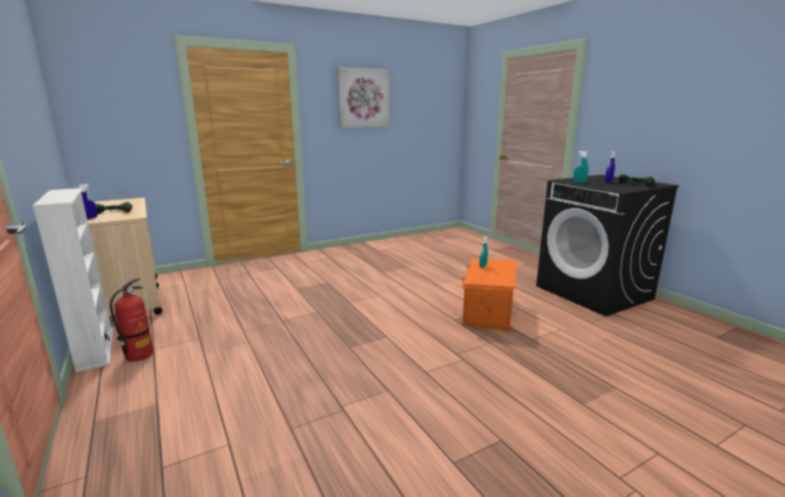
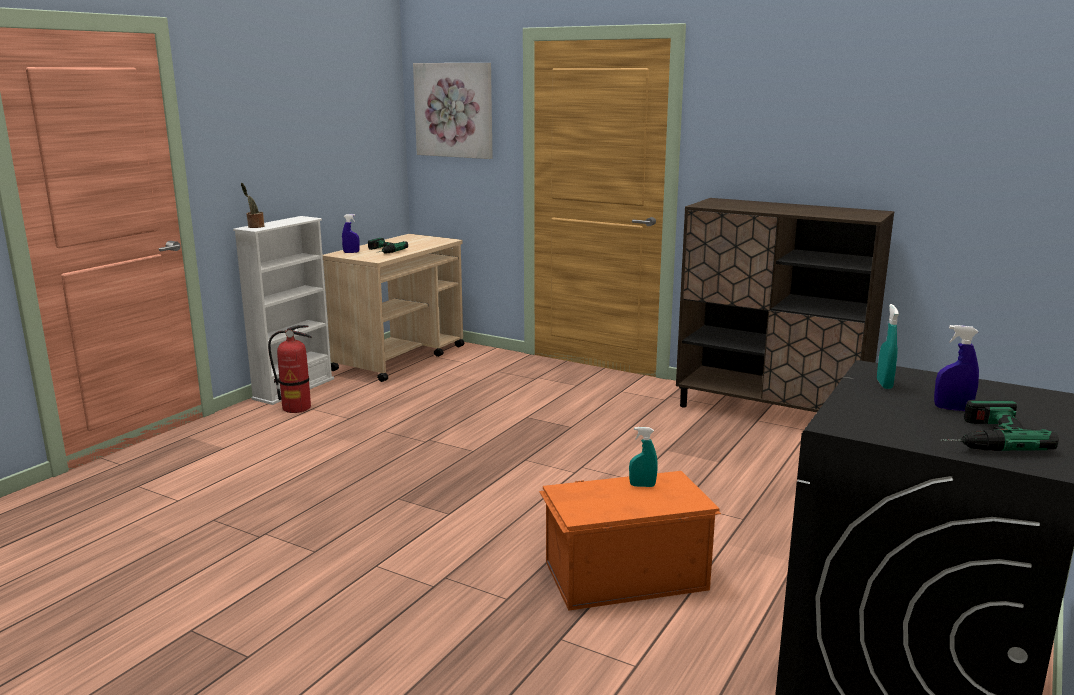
camera: 60 degrees right, 0 degrees up
picture [337,67,389,128] -> picture moved to [413,63,492,159]
none -> potted plant [241,183,264,228]
none -> brown cabinet [676,198,894,412]

